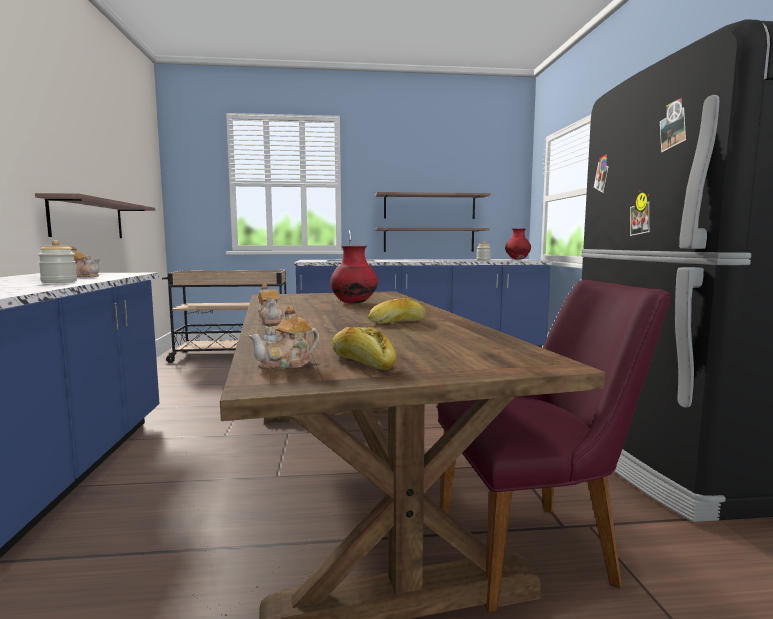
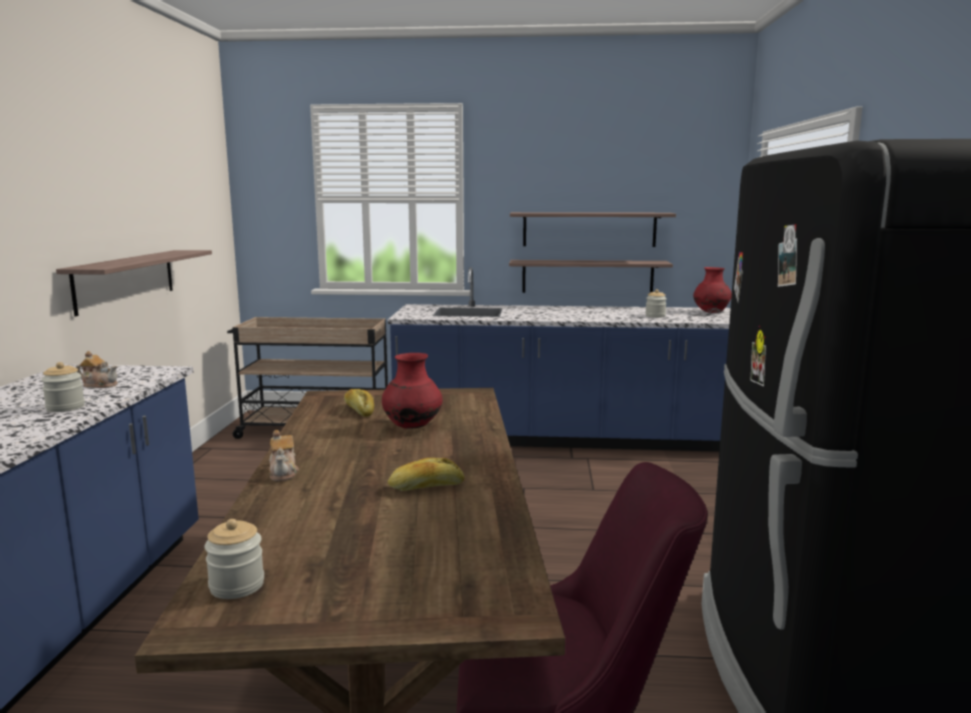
camera: 10 degrees right, 5 degrees up
teapot [249,306,319,370] -> jar [204,519,264,599]
bread [331,327,396,370] -> bread moved to [344,389,374,417]

